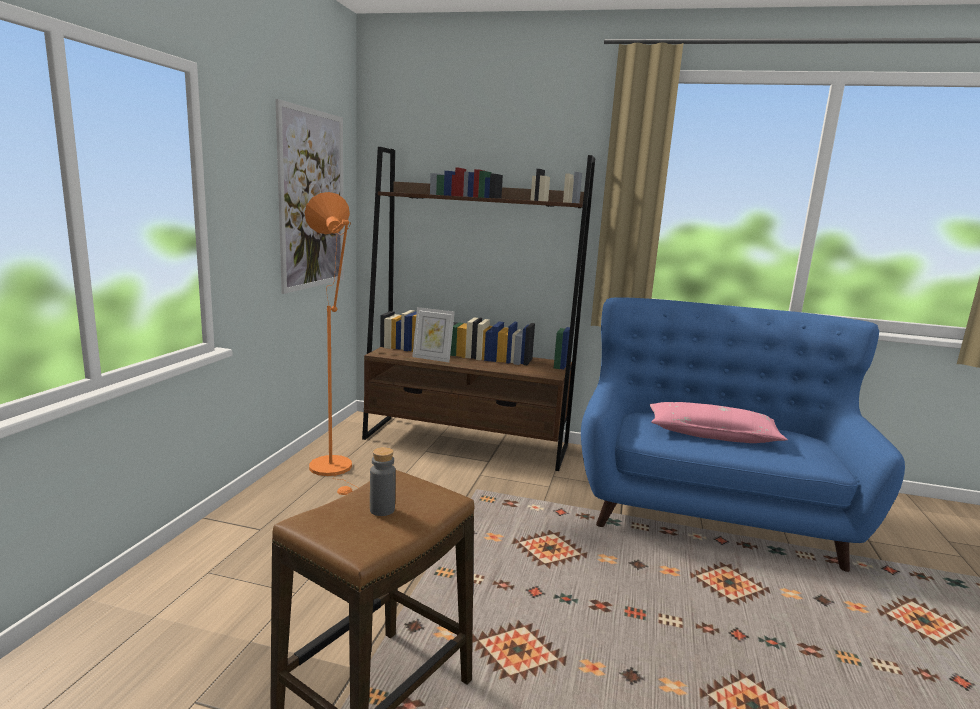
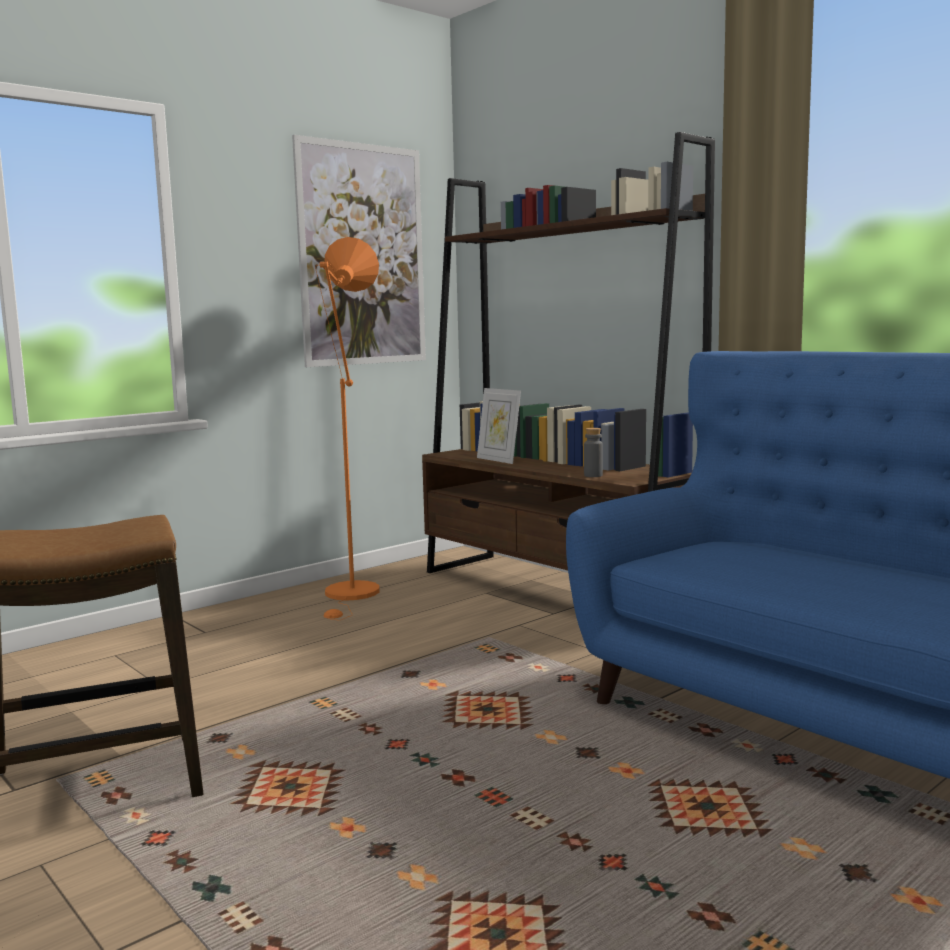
camera: 35 degrees right, 5 degrees down
grey bottle [370,447,396,516] -> grey bottle moved to [584,428,603,477]
pink pillow [650,402,788,443] -> none

